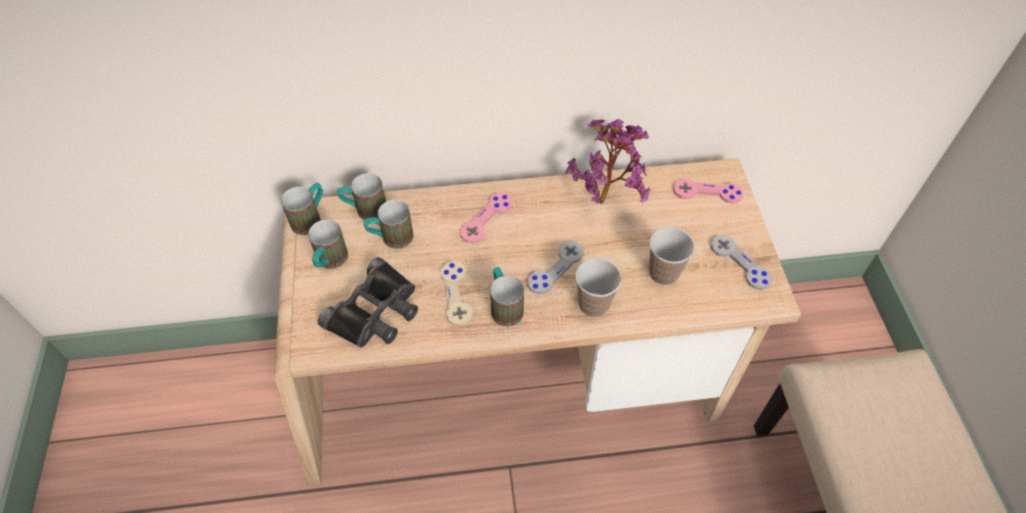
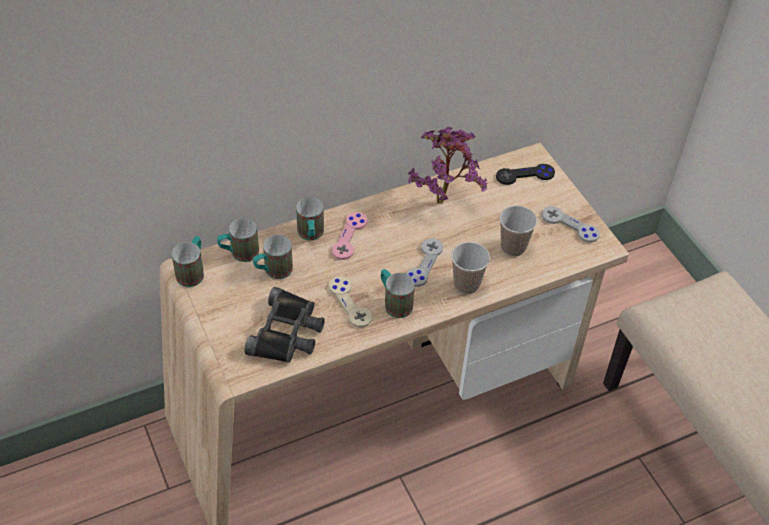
camera: 20 degrees left, 5 degrees down
mug [308,220,348,269] -> mug moved to [296,197,324,241]
pink game controller [673,179,744,203] -> black game controller [496,164,555,185]

